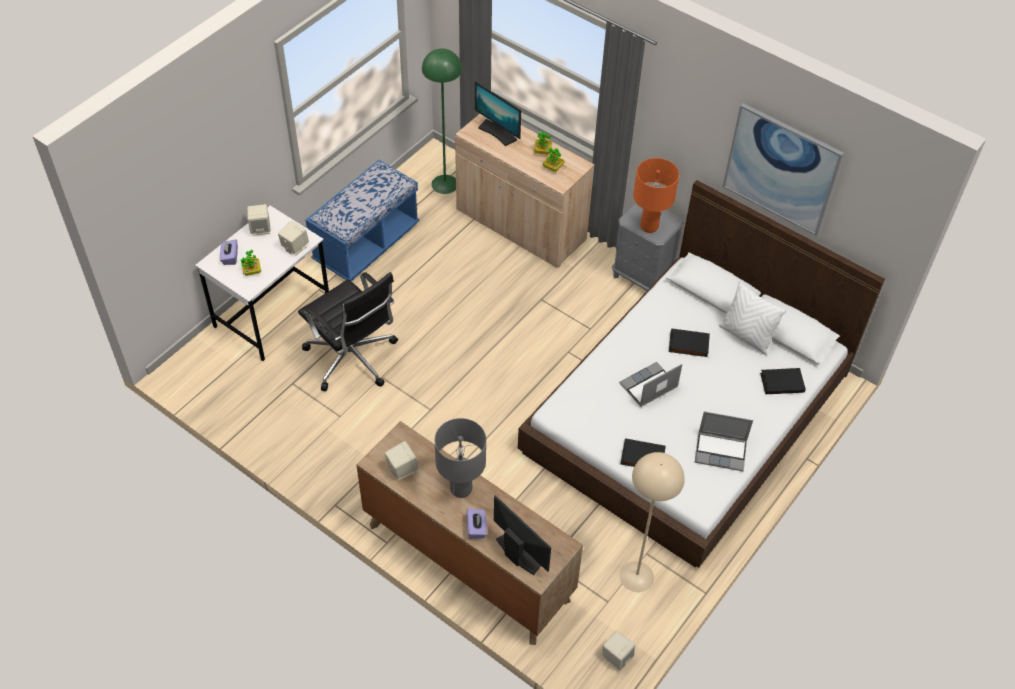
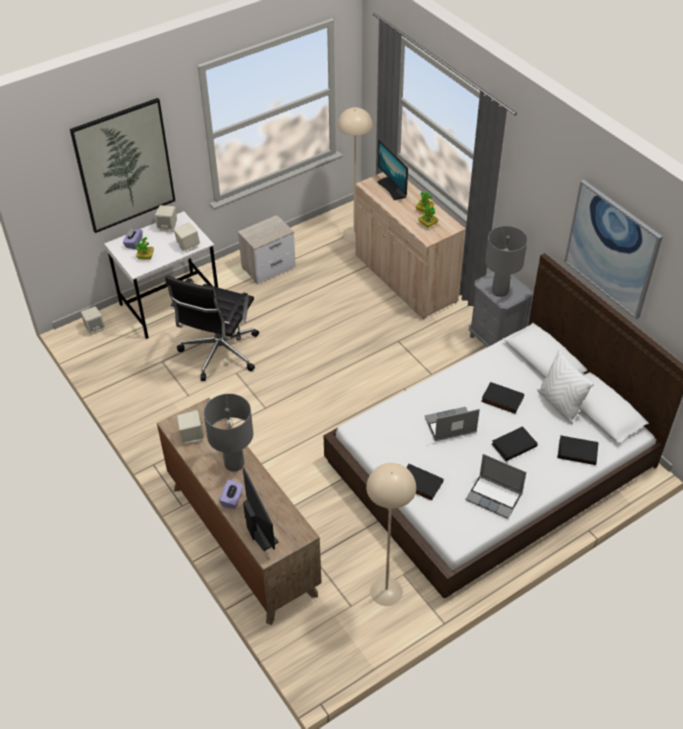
camera: 20 degrees right, 5 degrees down
black office chair [298,272,398,391] -> black office chair turned 45 degrees clockwise [165,275,259,381]
blue bench [306,160,420,281] -> nightstand [238,215,296,284]
green floor lamp [422,48,462,194] -> beige floor lamp [337,107,373,242]
beige speaker [602,631,635,670] -> beige speaker moved to [81,306,105,335]
orange table lamp [633,158,679,233] -> grey table lamp [485,226,528,297]
none -> picture [70,98,175,233]
none -> black book [492,426,538,461]

